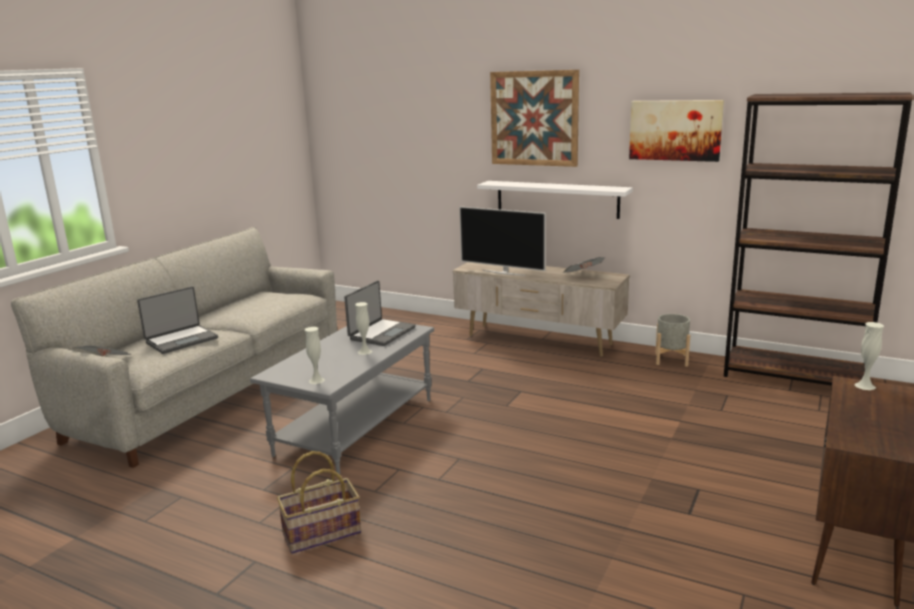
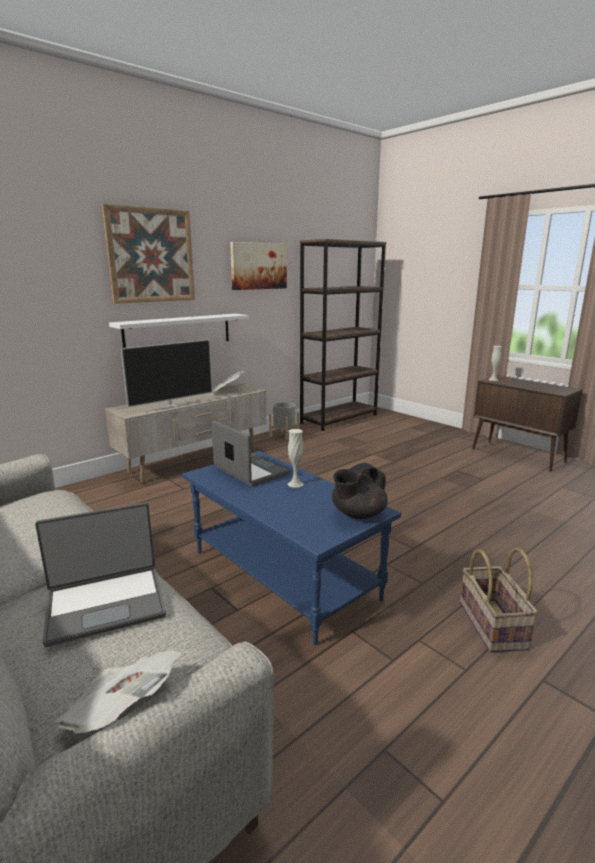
camera: 70 degrees left, 0 degrees up
laptop [137,286,218,354] -> laptop turned 90 degrees clockwise [35,502,166,647]
grey coffee table [250,325,434,474] -> blue coffee table [182,451,401,645]
white vase [305,327,325,384] -> black teapot [332,462,388,519]

